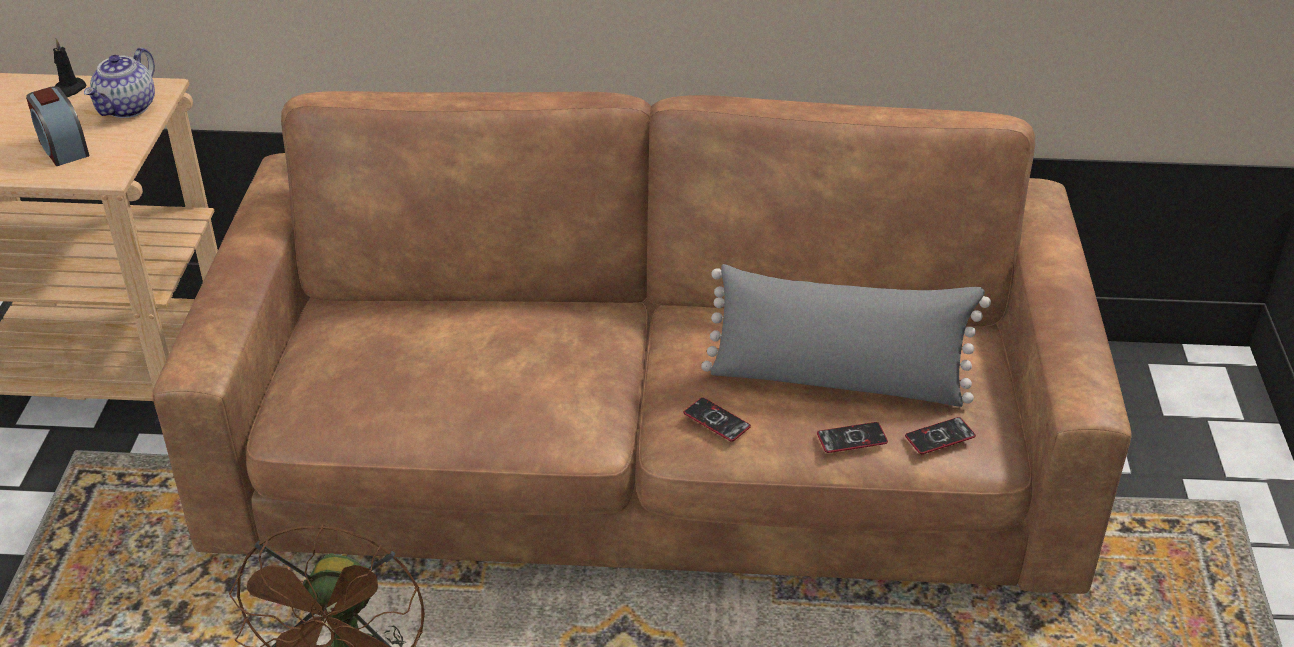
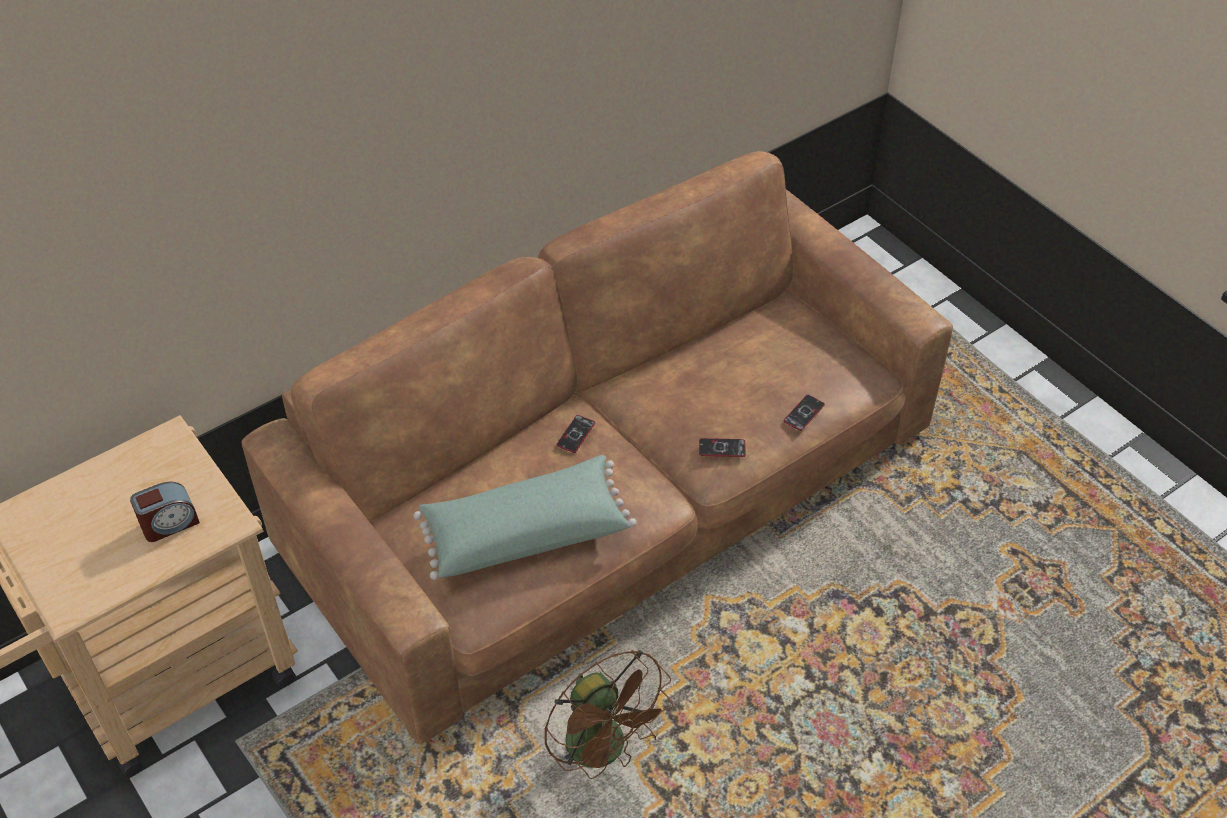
camera: 40 degrees left, 10 degrees up
alarm clock [26,86,89,166] -> alarm clock turned 45 degrees counterclockwise [130,482,200,542]
black candle [53,38,87,97] -> none
teapot [84,48,155,118] -> none
grey pillow [701,264,991,407] -> none
phone [905,417,976,454] -> phone moved to [556,415,595,453]
none -> green pillow [414,455,637,580]

